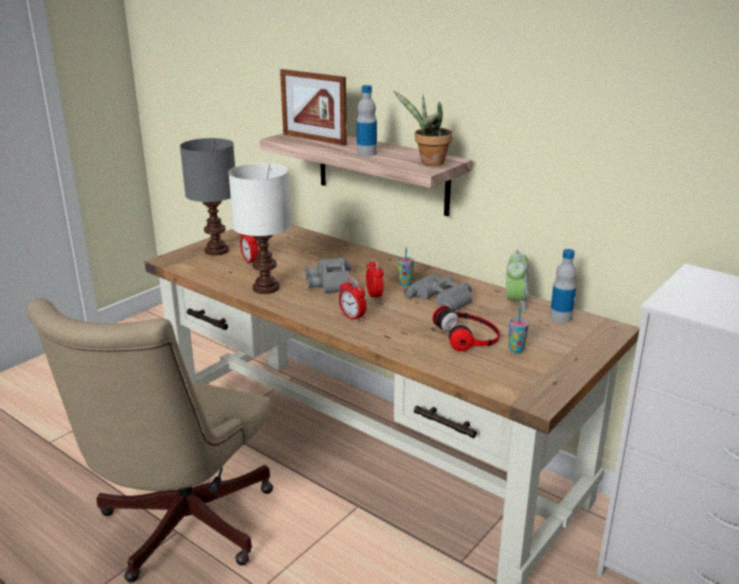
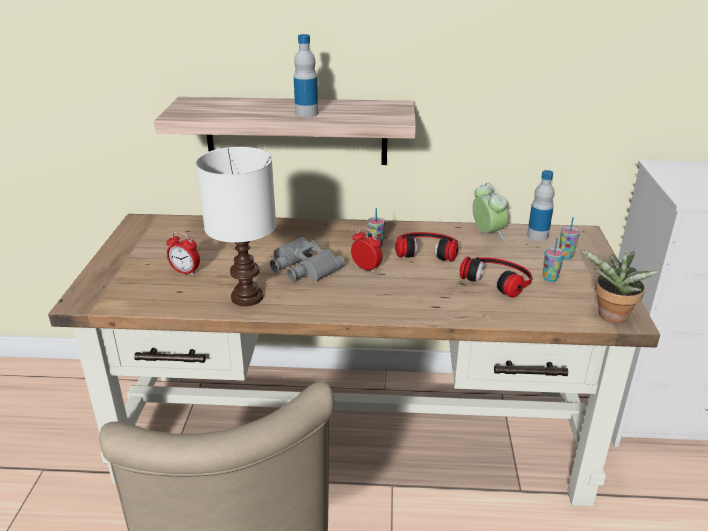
camera: 35 degrees left, 5 degrees up
grey table lamp [180,138,235,255] -> none
picture frame [280,69,347,146] -> none
alarm clock [339,277,366,322] -> none
potted plant [393,90,453,166] -> potted plant moved to [580,249,661,323]
grey binoculars [404,273,473,311] -> headphones [395,232,458,262]
none -> cup [559,217,580,259]

